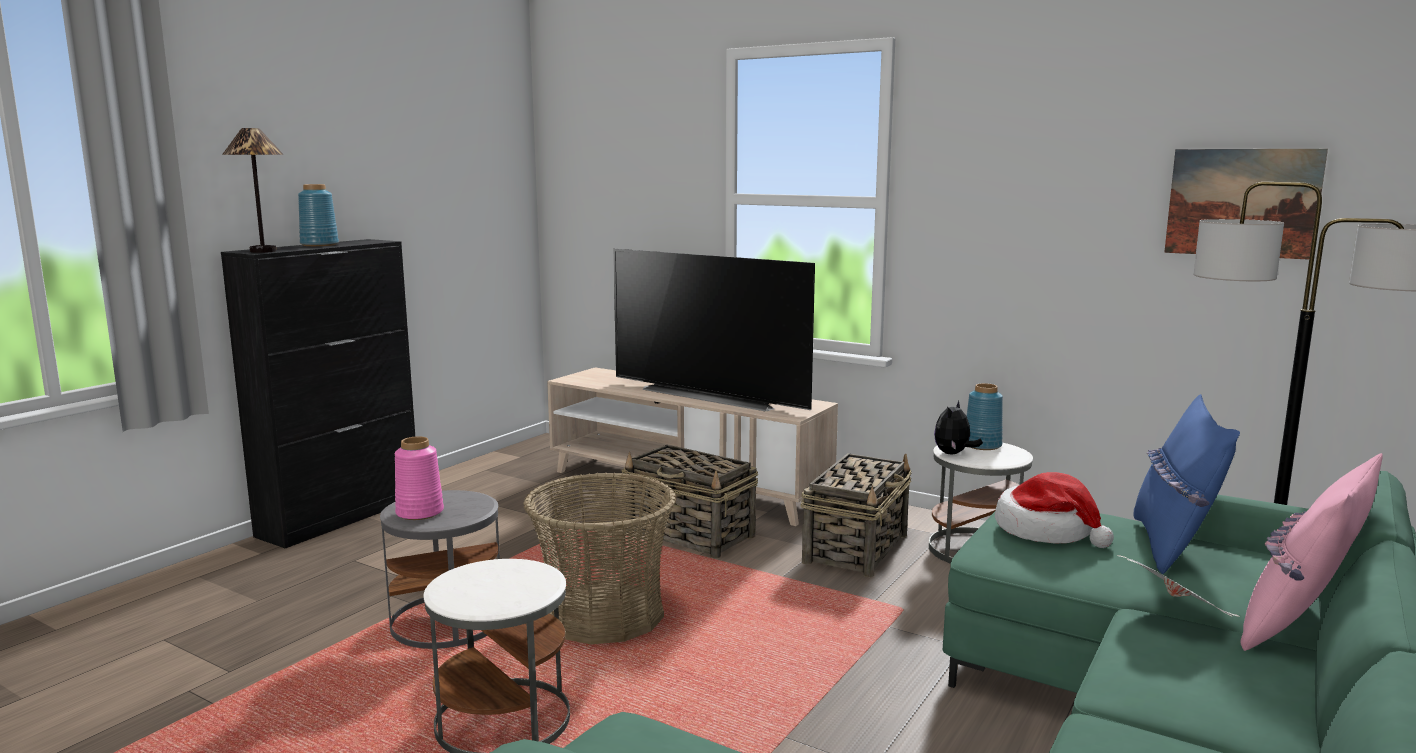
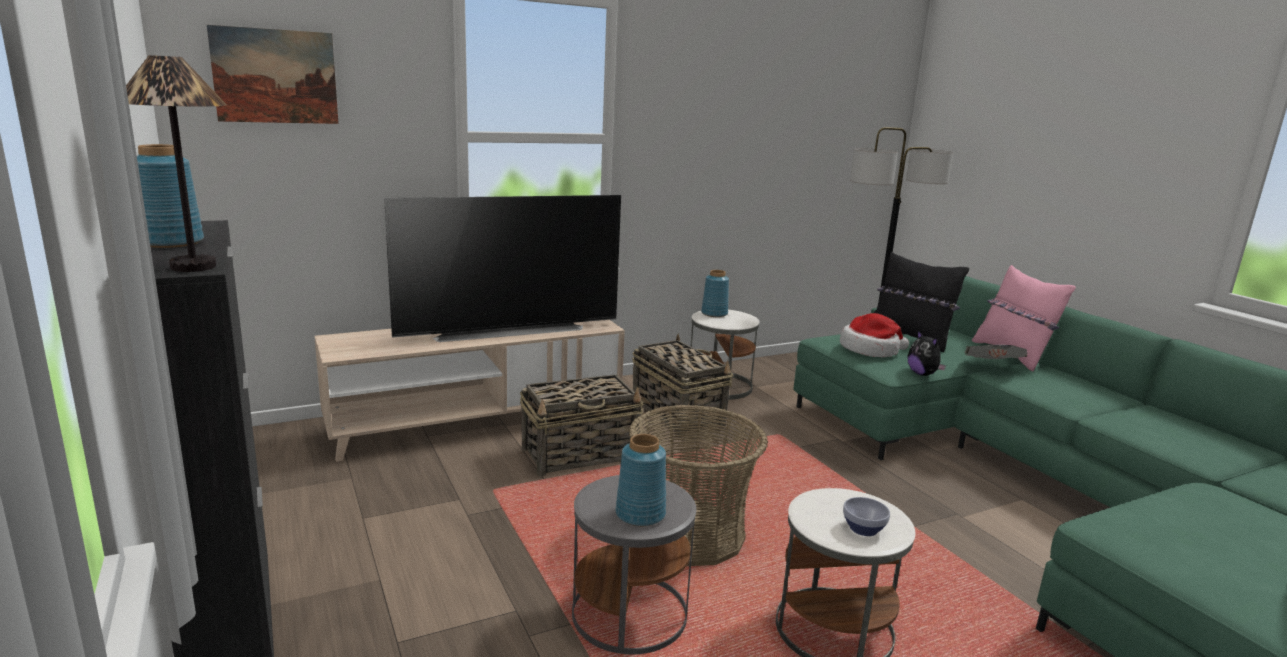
camera: 60 degrees left, 5 degrees up
pink vase [395,436,444,520] -> blue vase [615,434,666,526]
plush toy [934,401,983,454] -> plush toy moved to [908,330,946,376]
blue pillow [1133,394,1240,574] -> black pillow [874,252,969,352]
picture [1164,149,1328,260] -> picture moved to [207,25,339,124]
none -> bowl [843,497,890,536]

